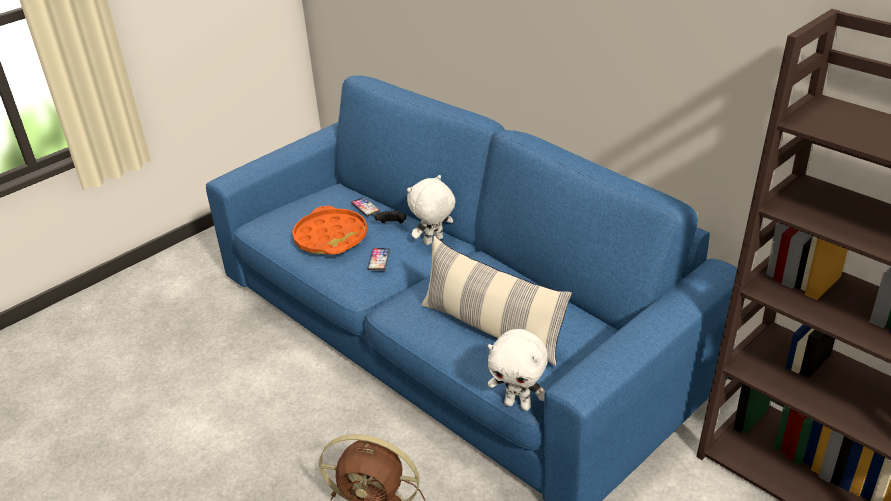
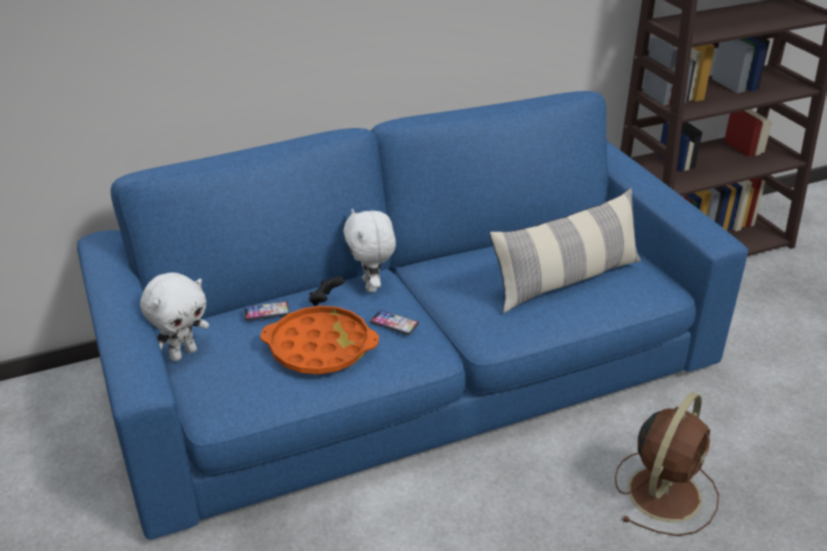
camera: 70 degrees left, 0 degrees up
white plush toy [488,329,548,411] -> white plush toy moved to [140,273,209,362]

